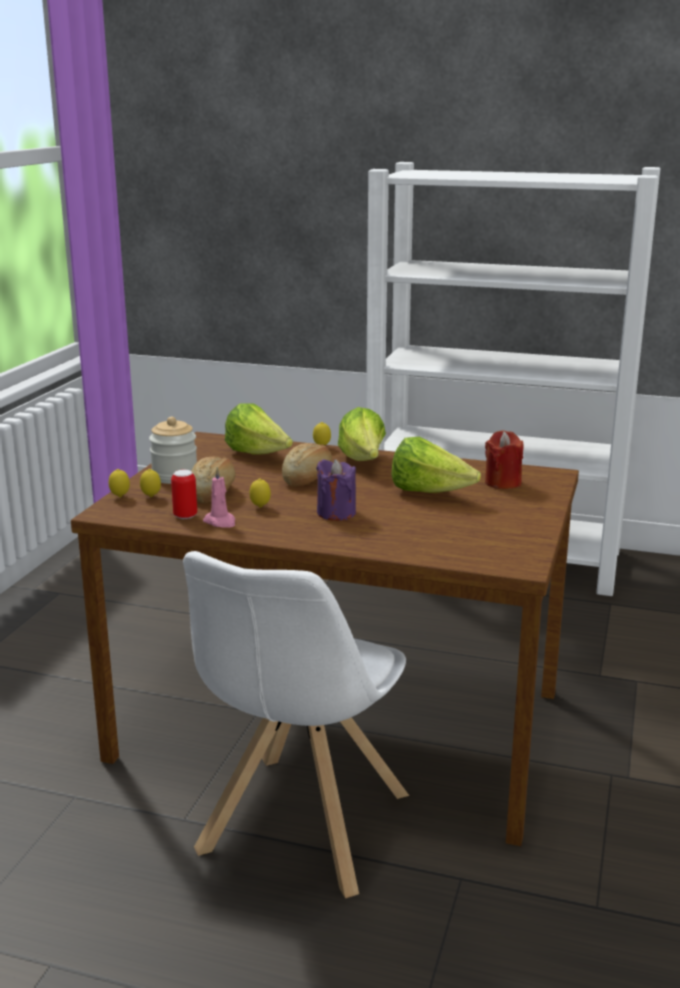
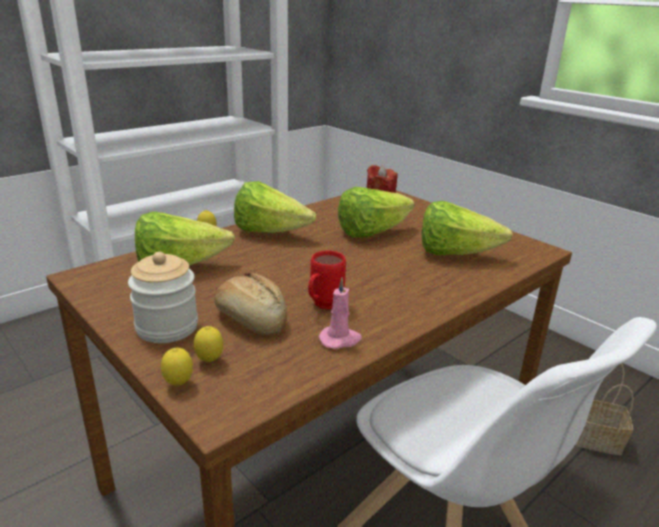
camera: 60 degrees left, 5 degrees up
can [171,470,197,519] -> none
lemon [249,479,271,507] -> red mug [308,251,346,310]
bread [282,443,333,487] -> none
purple candle [316,459,356,521] -> none
none -> lettuce [422,201,513,255]
none -> basket [576,363,634,455]

